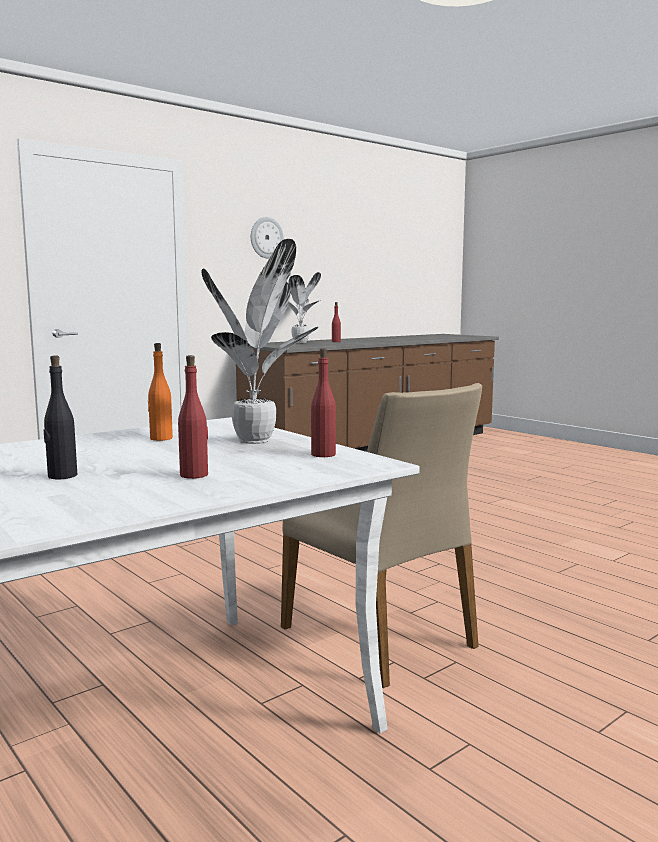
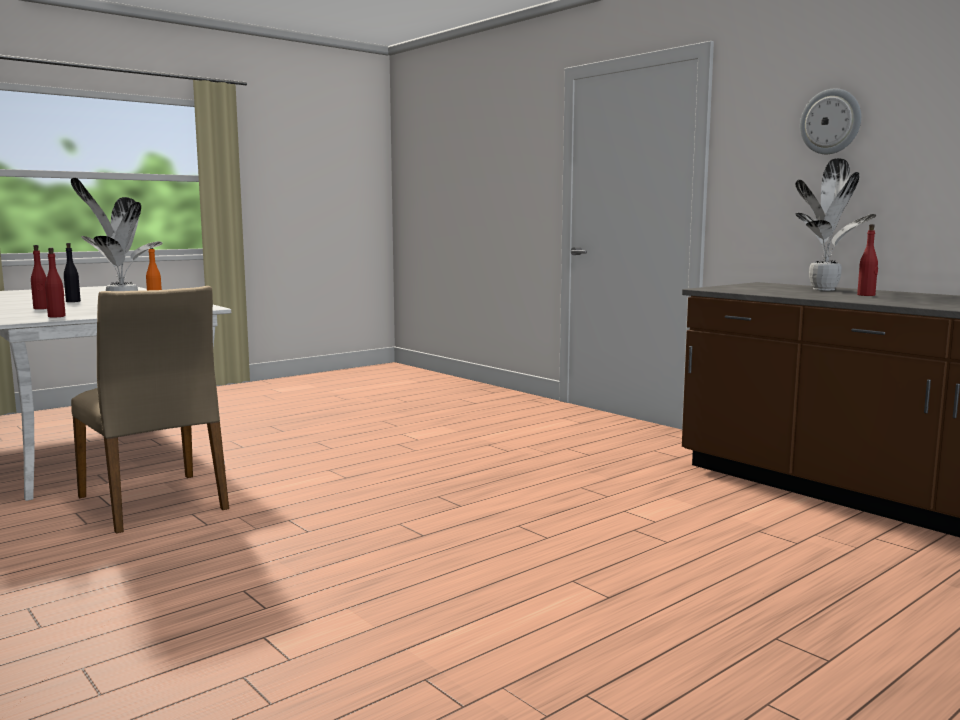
camera: 90 degrees right, 0 degrees up
beige chair [281,383,482,688] -> beige chair turned 90 degrees counterclockwise [71,286,229,533]

